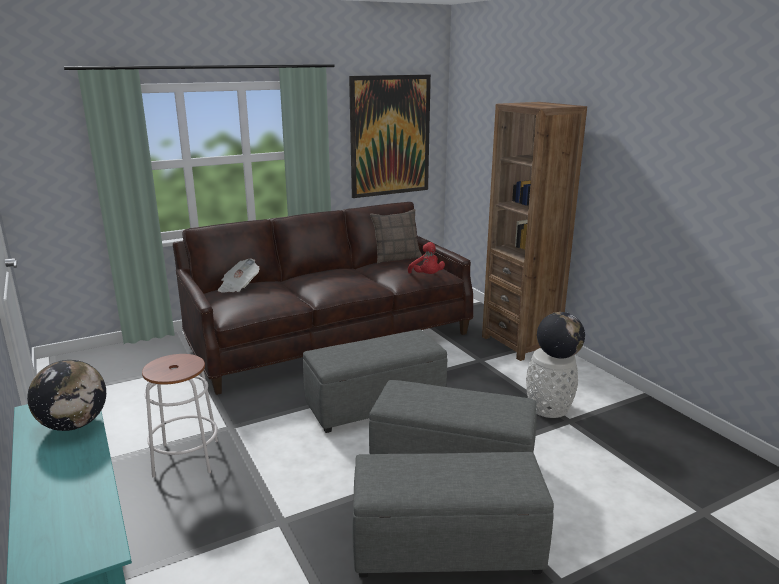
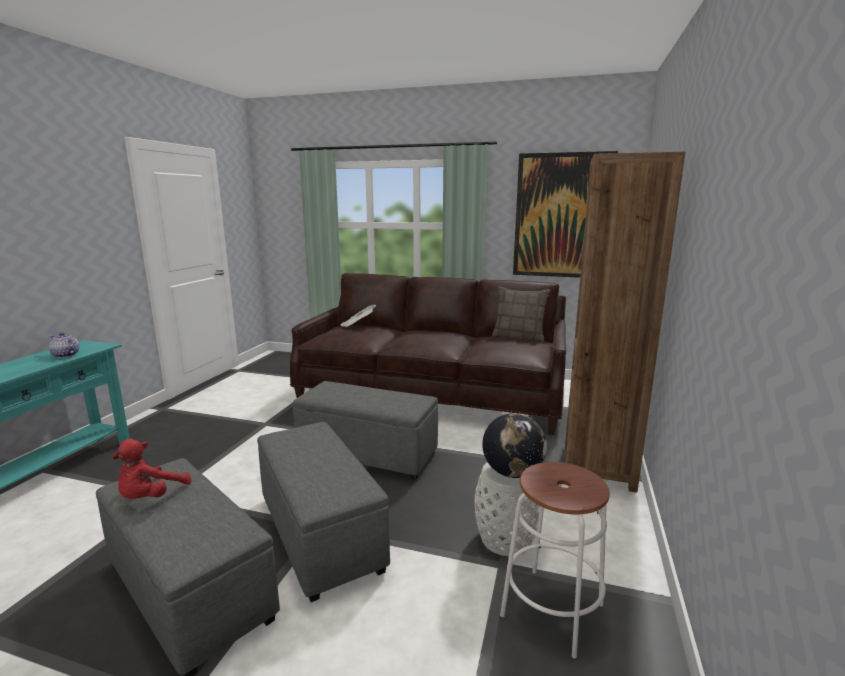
camera: 45 degrees right, 5 degrees down
globe [27,360,106,431] -> teapot [49,332,79,358]
white stool [142,354,218,478] -> white stool moved to [500,462,610,659]
red plush toy [408,242,445,274] -> red plush toy moved to [112,439,191,499]

